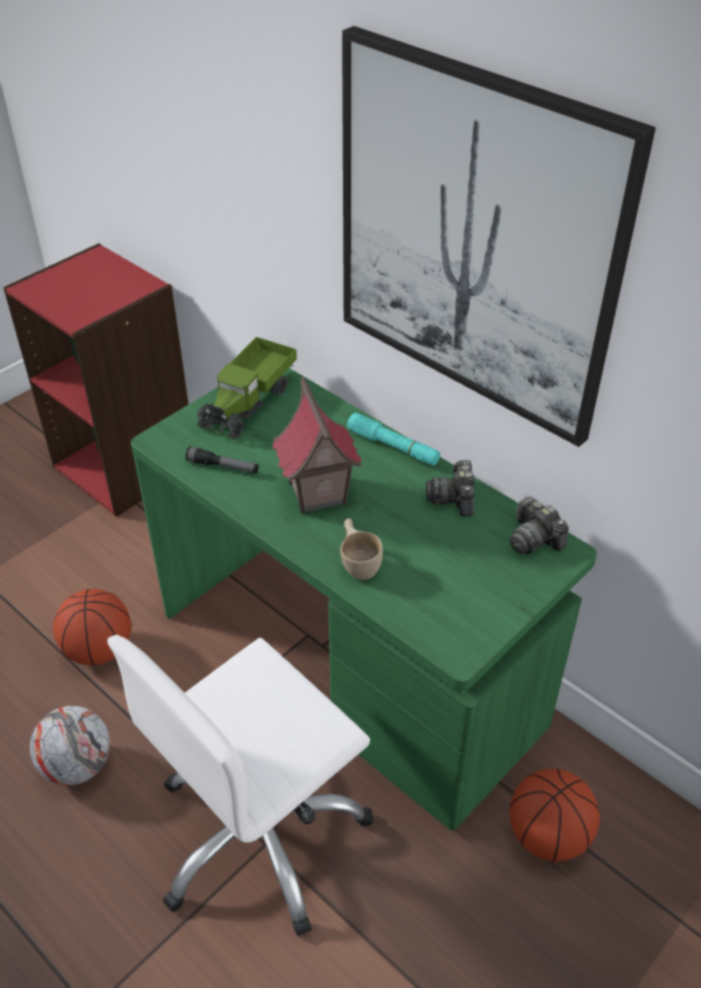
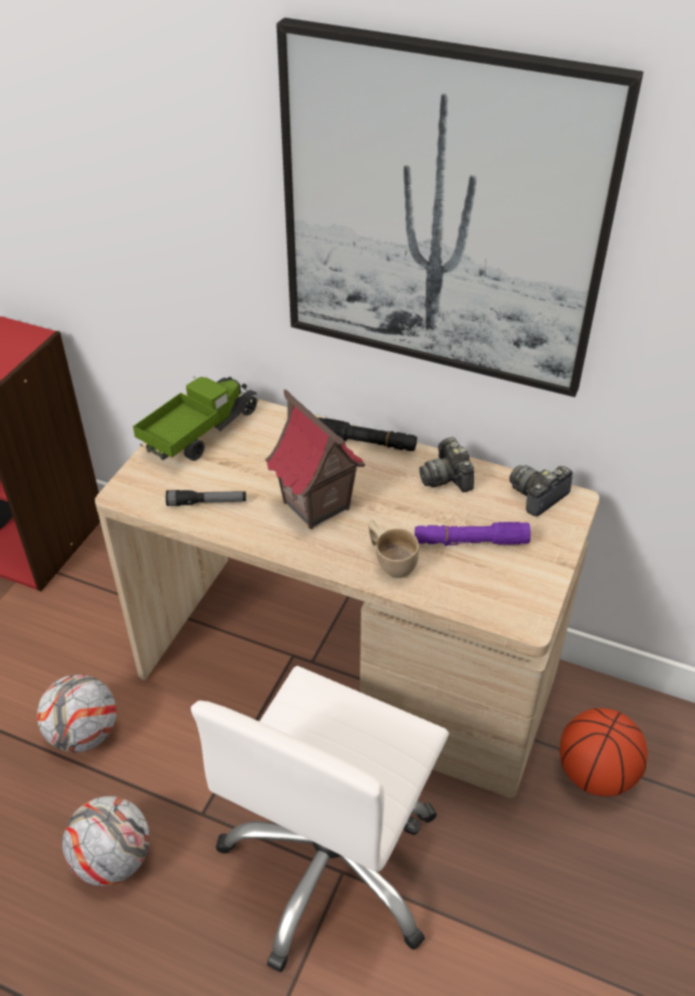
camera: 20 degrees left, 0 degrees up
basketball [53,589,132,665] -> football [37,674,116,753]
green desk [131,368,597,830] -> beige desk [95,393,600,798]
toy truck [196,337,297,439] -> toy truck turned 150 degrees counterclockwise [133,376,258,461]
turquoise flashlight [347,413,440,466] -> black flashlight [318,418,417,451]
camera [510,497,569,554] -> camera turned 105 degrees clockwise [509,465,573,516]
none -> purple flashlight [415,522,531,546]

